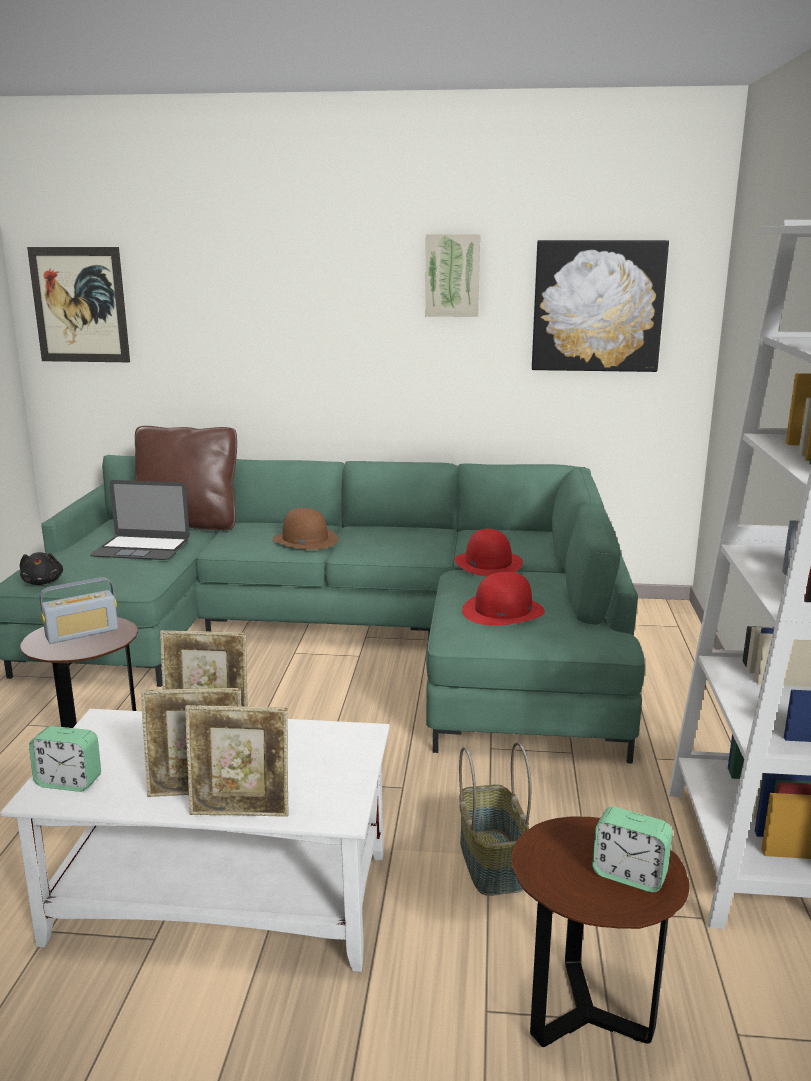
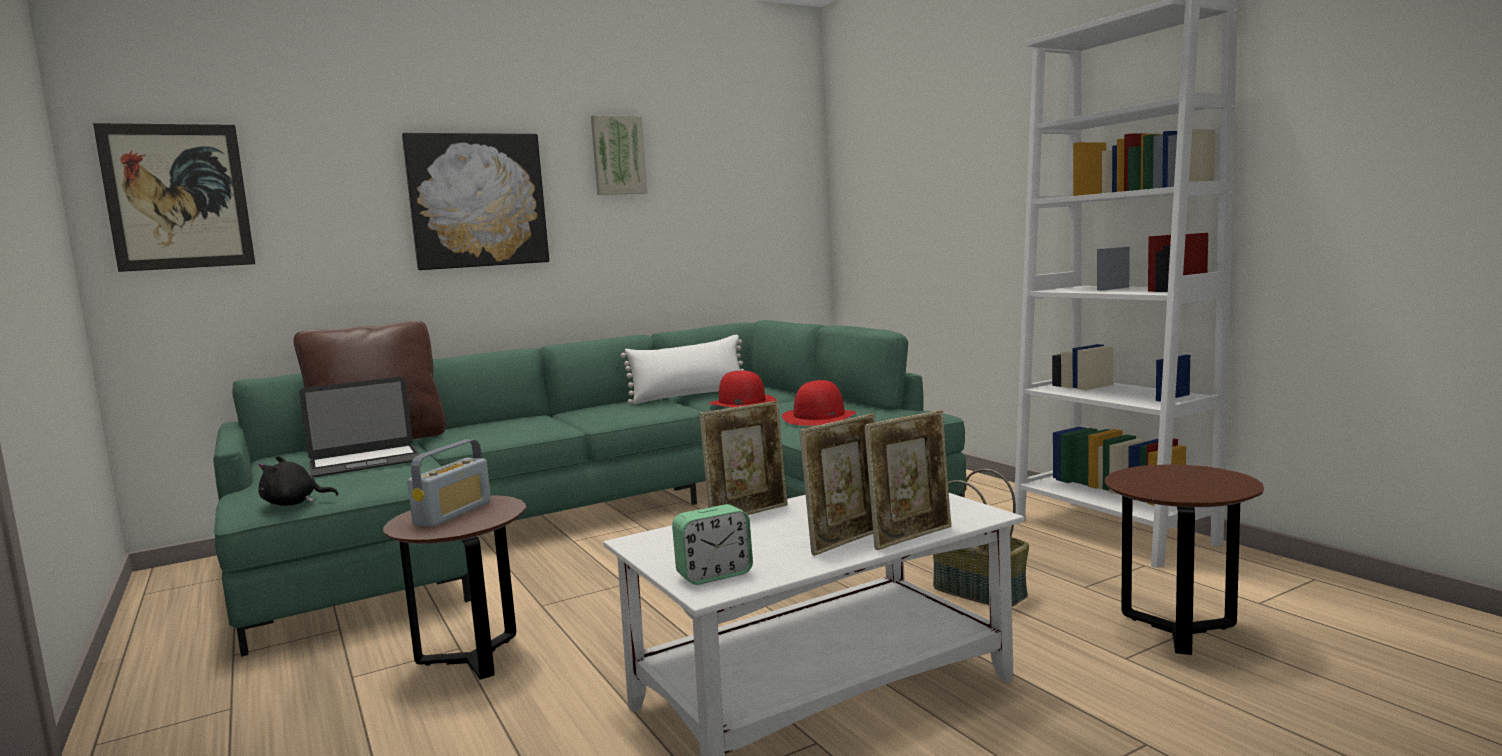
camera: 35 degrees left, 10 degrees down
black plush toy [20,552,63,585] -> black plush toy turned 135 degrees clockwise [258,456,338,506]
brown hat [272,508,338,550] -> none
picture [532,240,669,372] -> picture moved to [402,133,549,270]
alarm clock [592,807,673,892] -> none
none -> white pillow [621,335,744,404]

